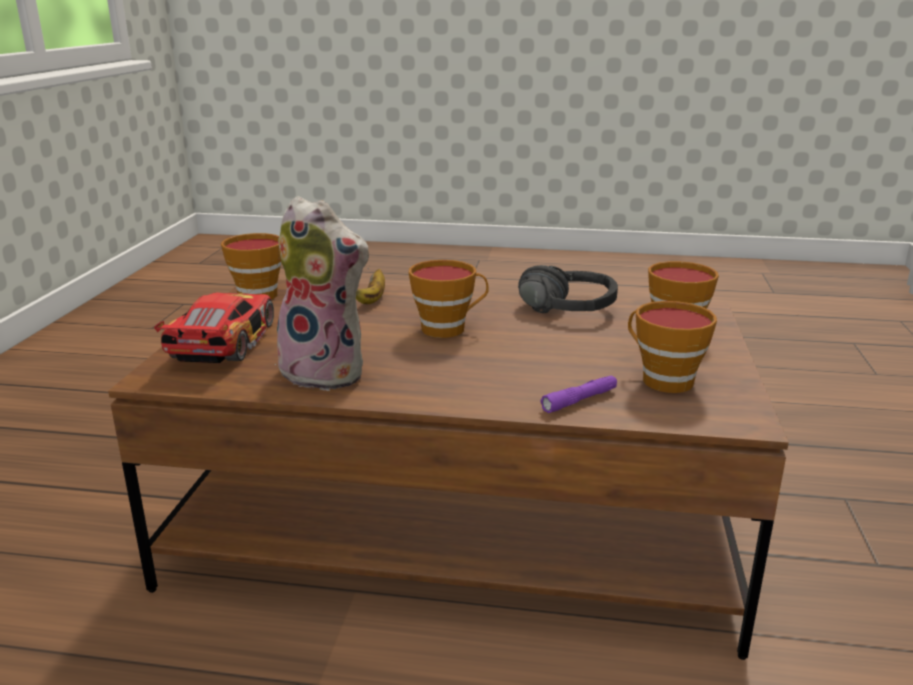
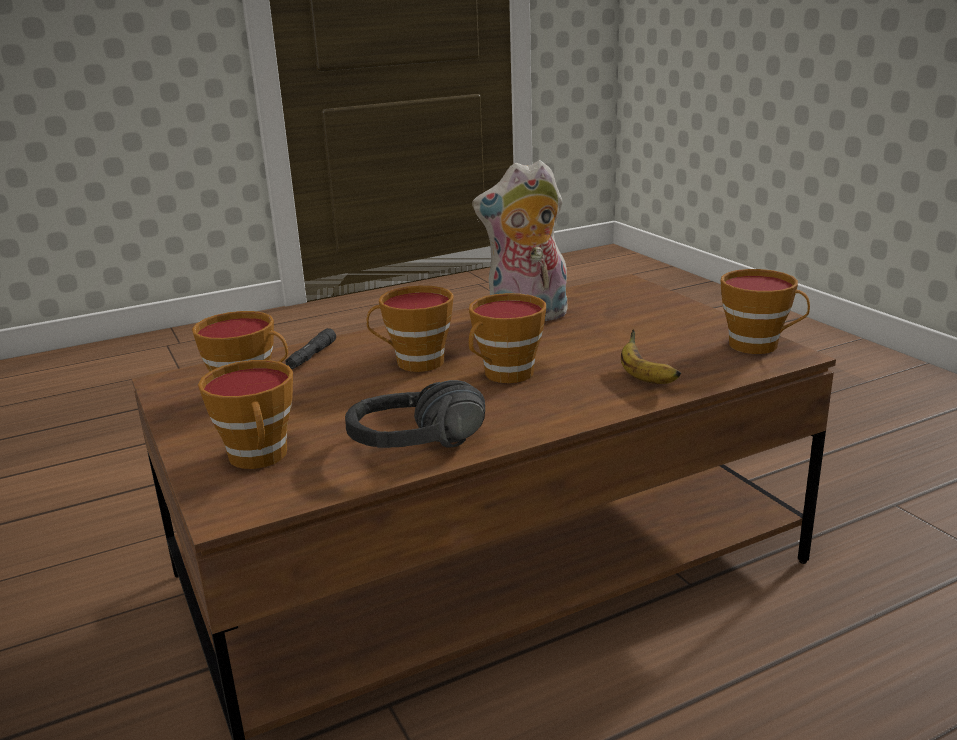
camera: 145 degrees right, 0 degrees up
toy car [154,292,274,363] -> none
purple flashlight [541,376,617,413] -> black flashlight [285,328,336,369]
none -> cup [366,286,454,372]

